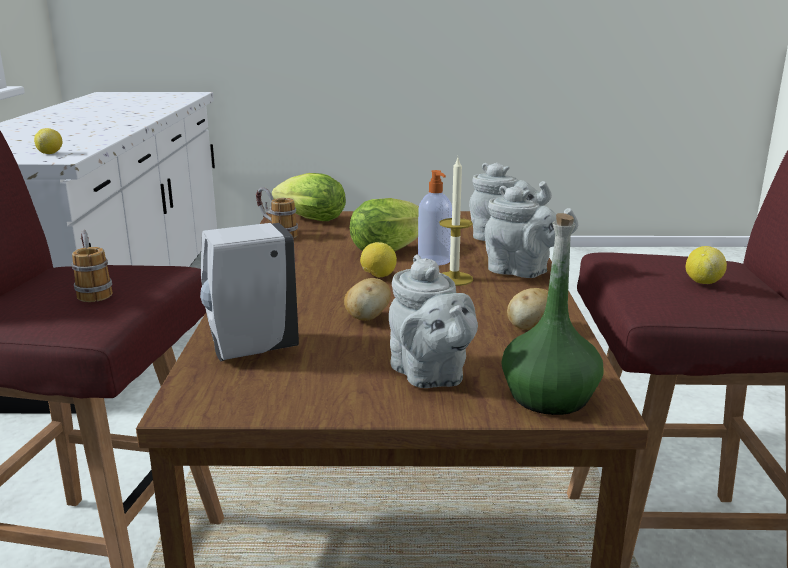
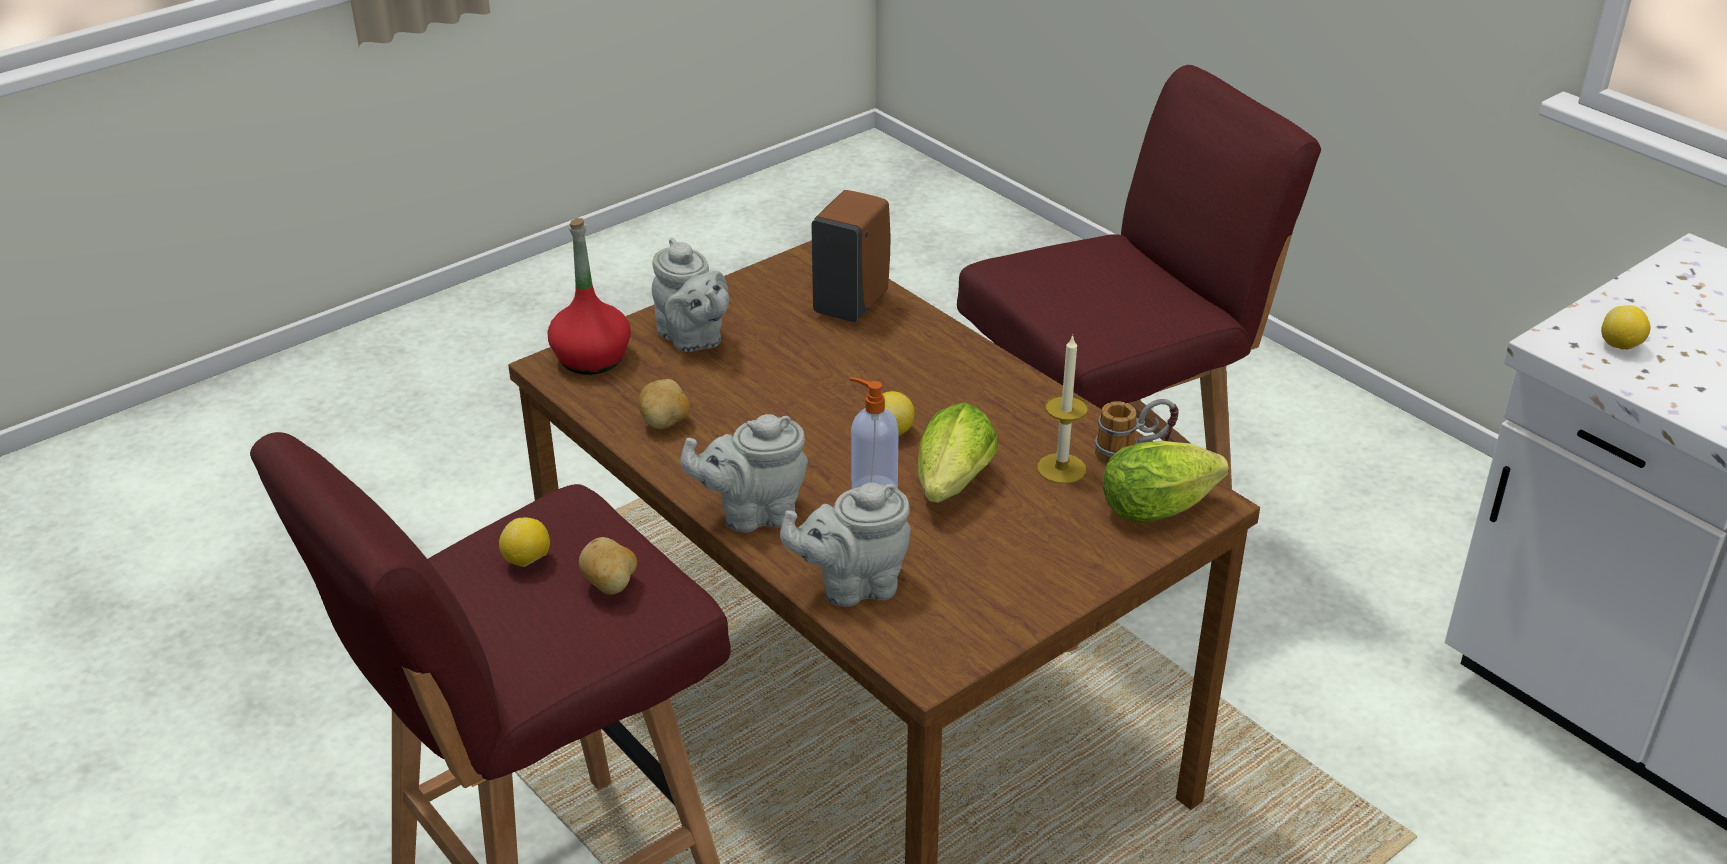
camera: 140 degrees right, 15 degrees up
mug [71,230,113,302] -> none
white soap dispenser [200,223,299,361] -> brown soap dispenser [811,190,890,322]
potato [344,278,391,321] -> potato moved to [579,537,637,595]
grey teapot [389,254,478,388] -> grey teapot turned 150 degrees counterclockwise [652,237,729,352]
candle [439,158,473,286] -> candle moved to [1037,335,1088,484]
green bottle [502,213,604,415] -> red bottle [547,218,631,375]

